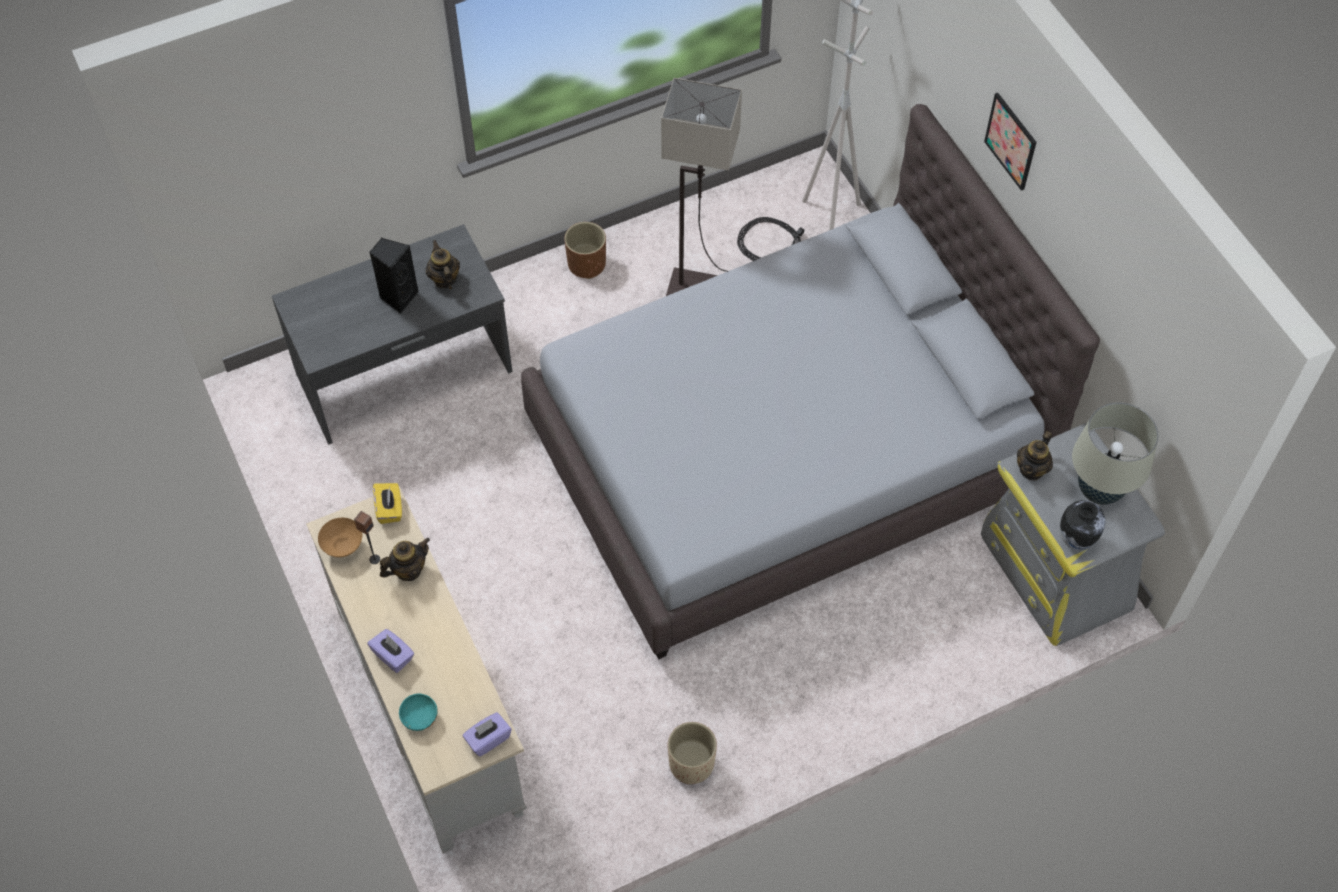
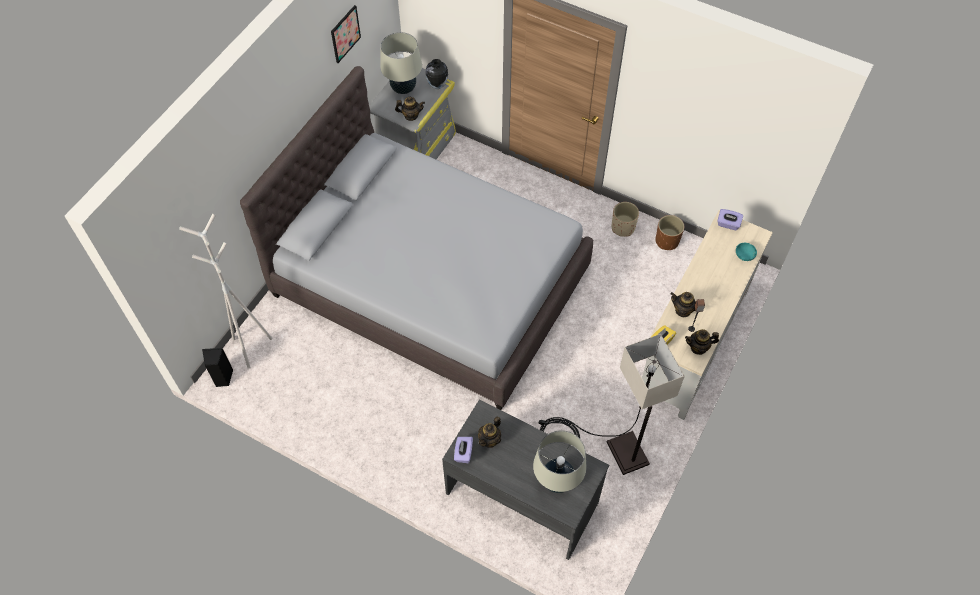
camera: 125 degrees left, 0 degrees up
brown bowl [318,518,363,557] -> teapot [685,329,719,355]
purple tissue box [367,629,414,673] -> purple tissue box moved to [454,437,473,463]
black speaker [369,238,419,314] -> black speaker moved to [202,348,233,387]
brown planter [564,222,606,279] -> brown planter moved to [655,215,684,250]
floor lamp [661,78,804,296] -> floor lamp moved to [538,334,685,475]
picture [984,93,1036,191] -> picture moved to [331,5,361,63]
none -> beige table lamp [533,430,586,493]

